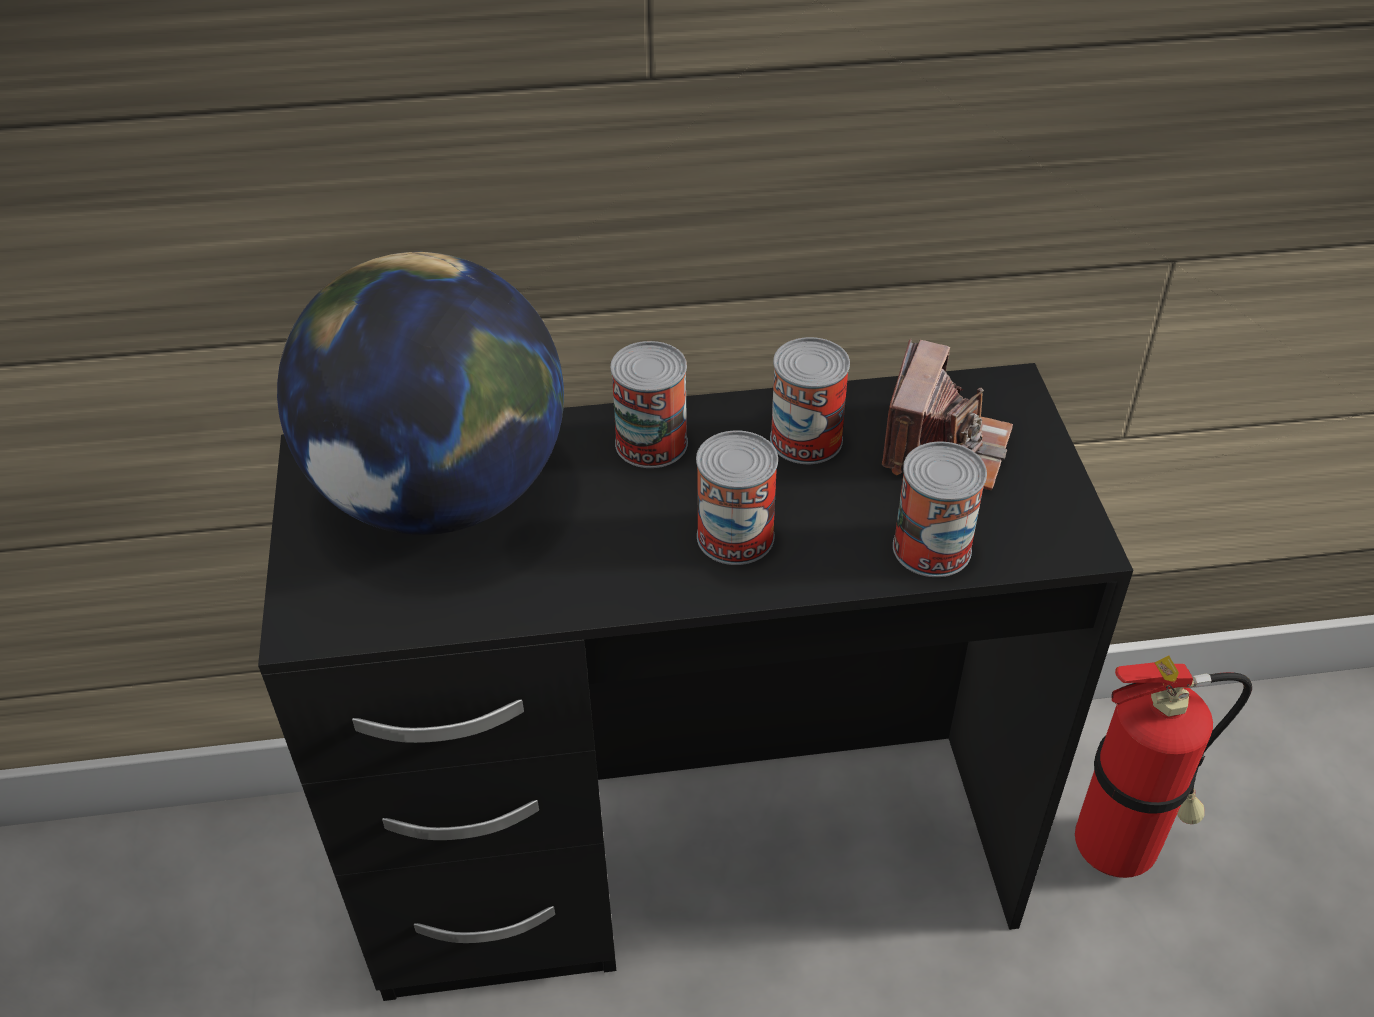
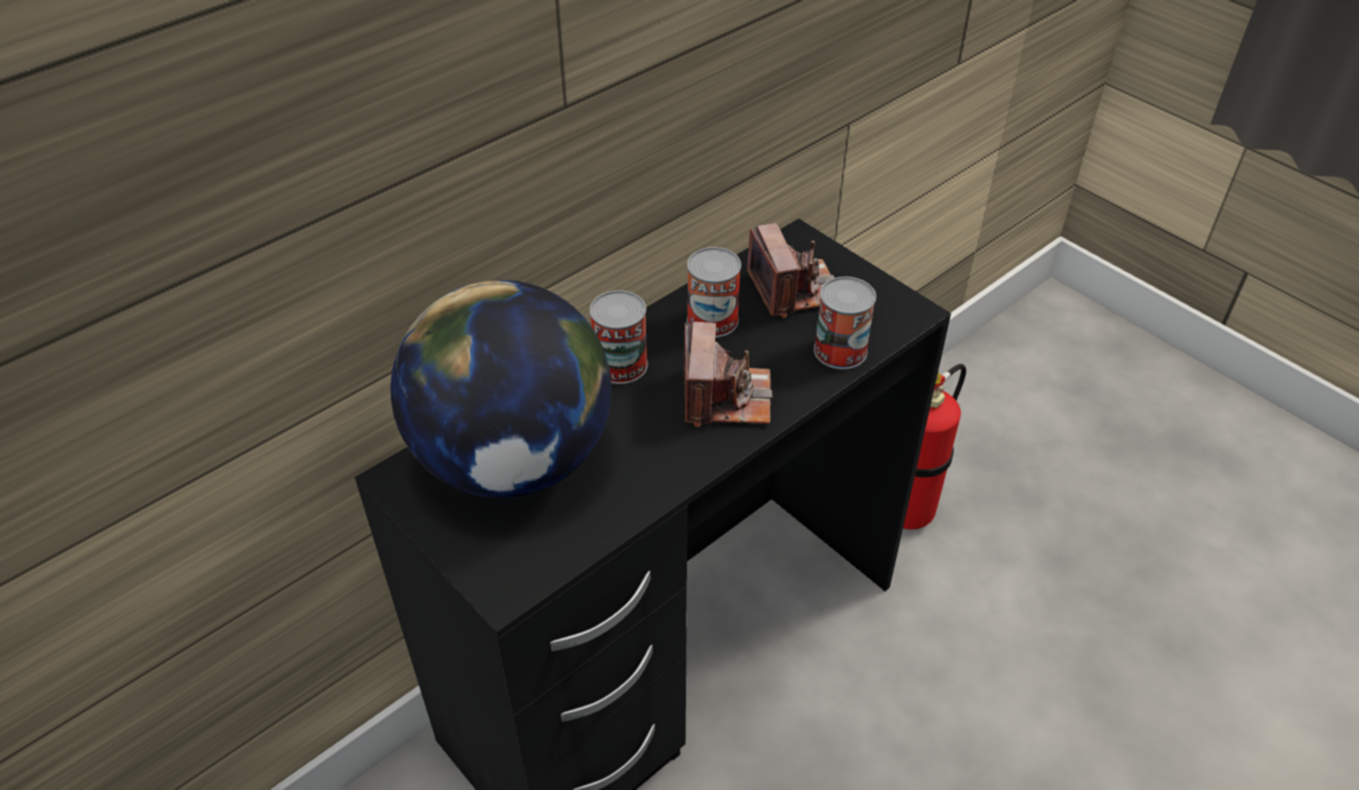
camera: 35 degrees left, 0 degrees up
can [696,430,778,565] -> camera [684,322,773,427]

